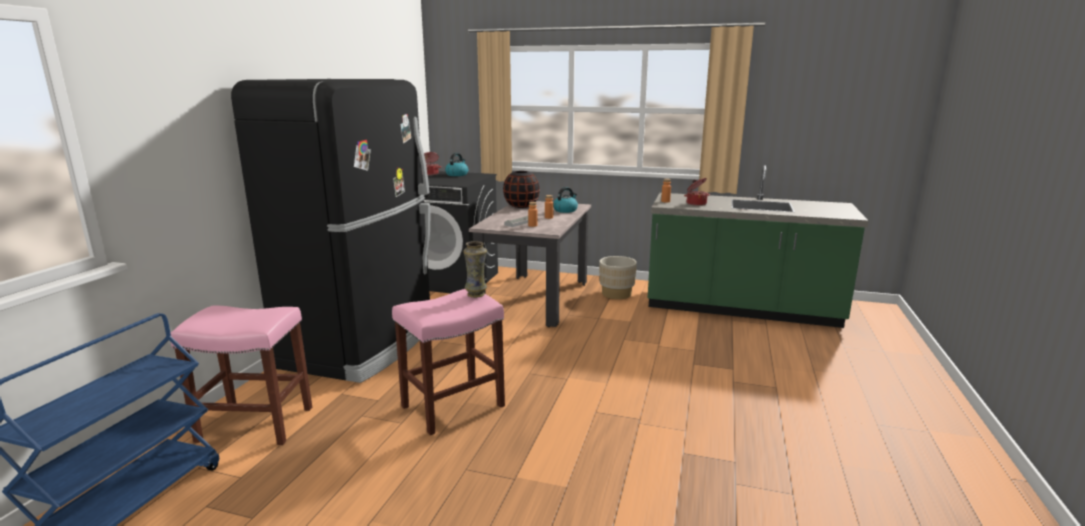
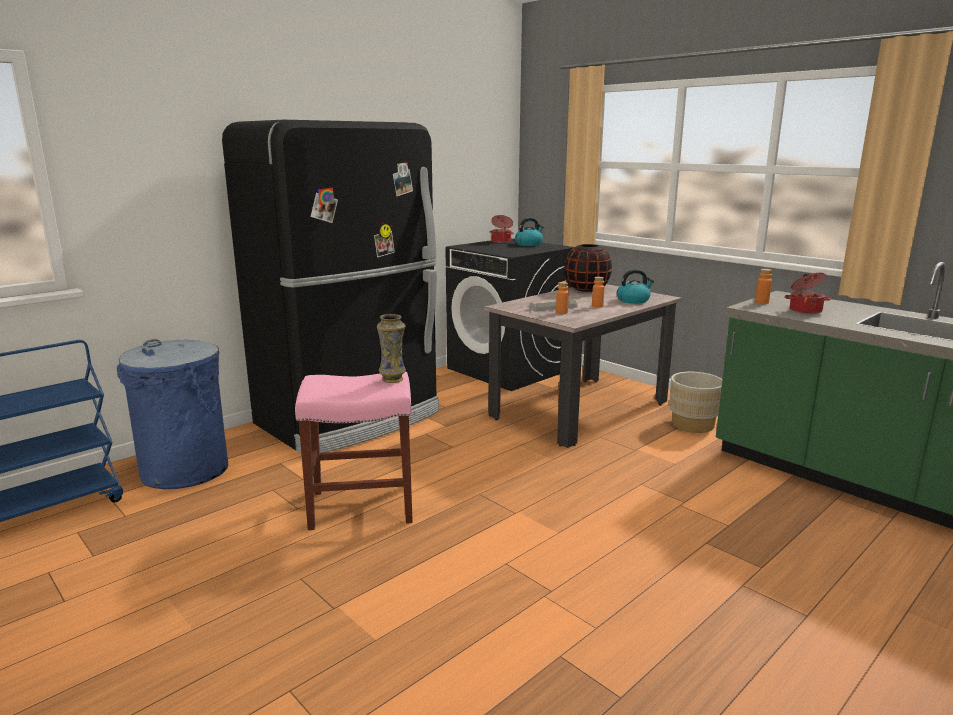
camera: 30 degrees right, 0 degrees up
pink stool [171,305,312,445] -> blue trash can [117,339,228,489]

